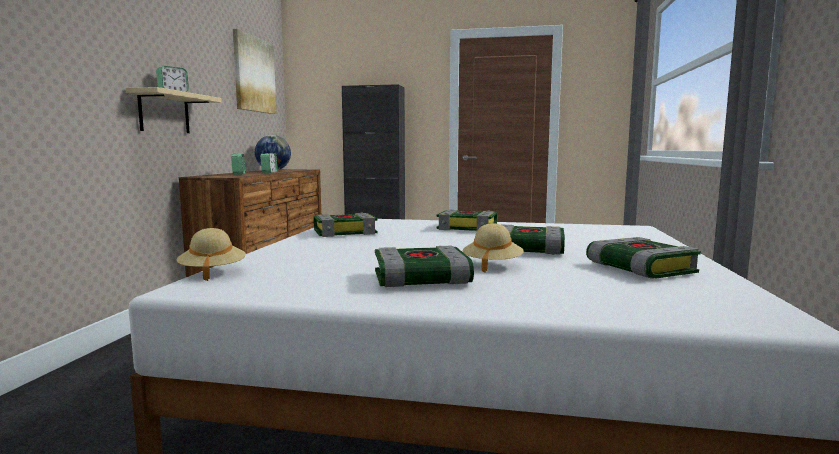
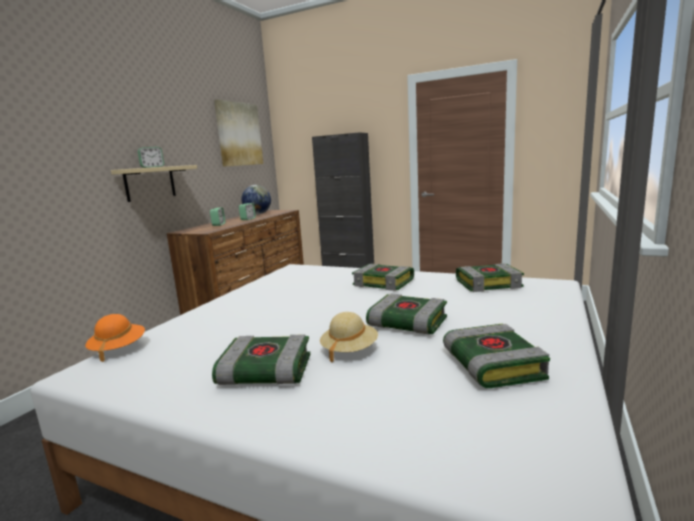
camera: 15 degrees right, 5 degrees up
beige hat [177,228,246,281] -> orange hat [85,314,145,362]
book [314,212,378,237] -> book moved to [456,263,524,292]

